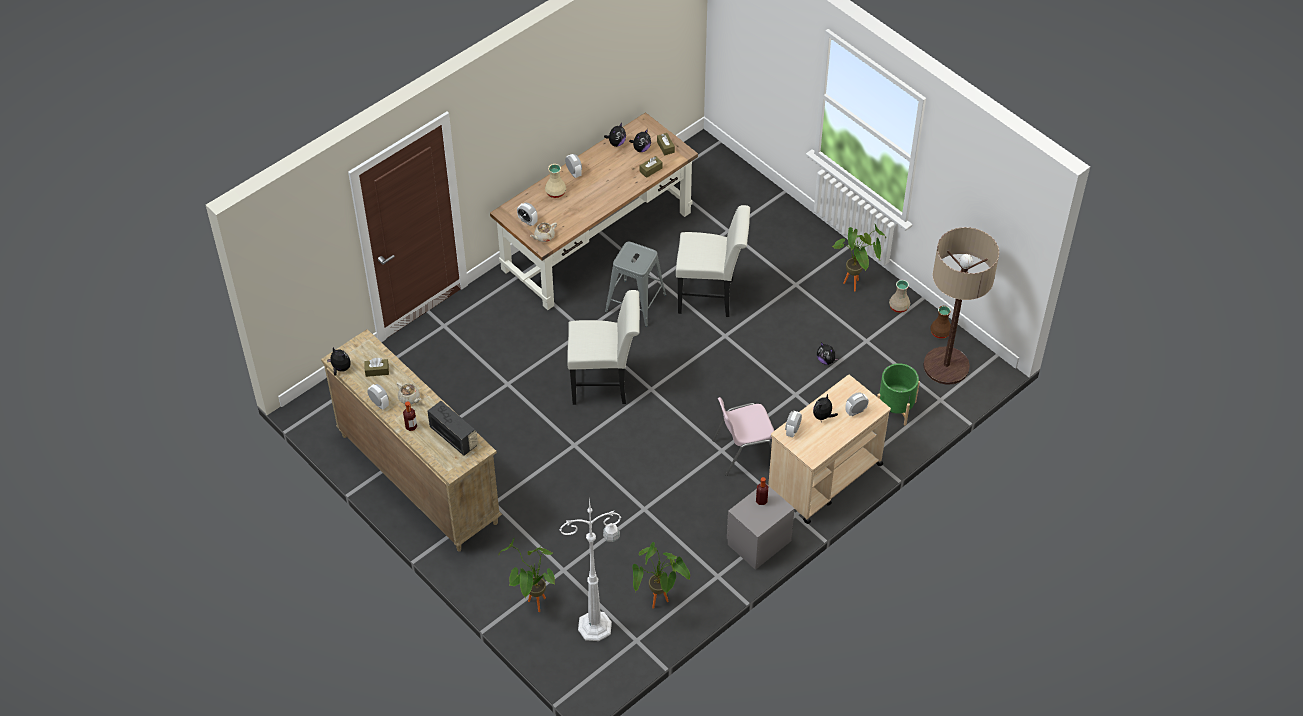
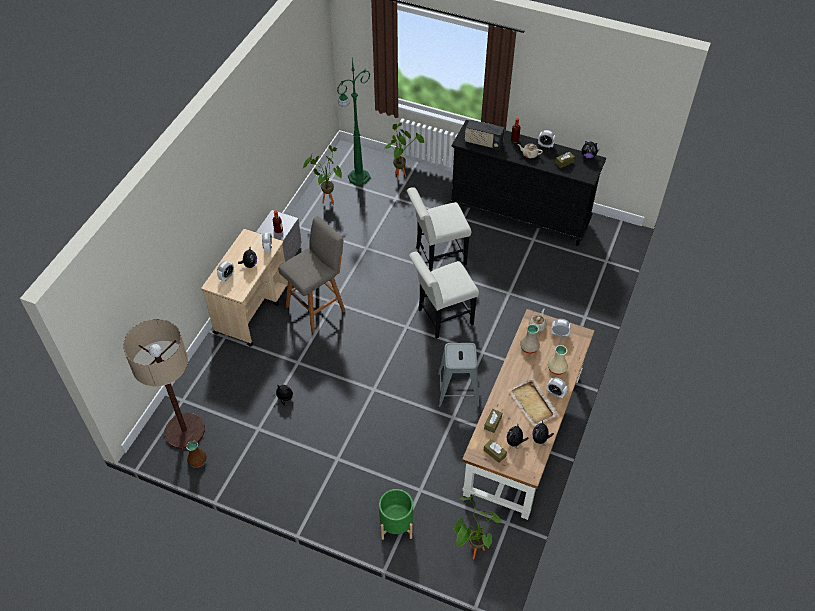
camera: 155 degrees right, 0 degrees up
beige dresser [321,329,502,552] -> black dresser [450,120,606,246]
white floor lamp [560,497,621,641] -> green floor lamp [337,57,371,186]
white chair [676,205,750,317] -> white chair moved to [407,187,471,271]
pink chair [712,397,774,476] -> grey stool [278,216,345,333]
potted plant [832,224,886,291] -> potted plant moved to [453,494,502,559]
green planter [877,363,920,426] -> green planter moved to [379,489,413,540]
beige vase [889,280,910,313] -> beige vase moved to [520,324,540,354]
none -> beige tray [507,378,559,426]

